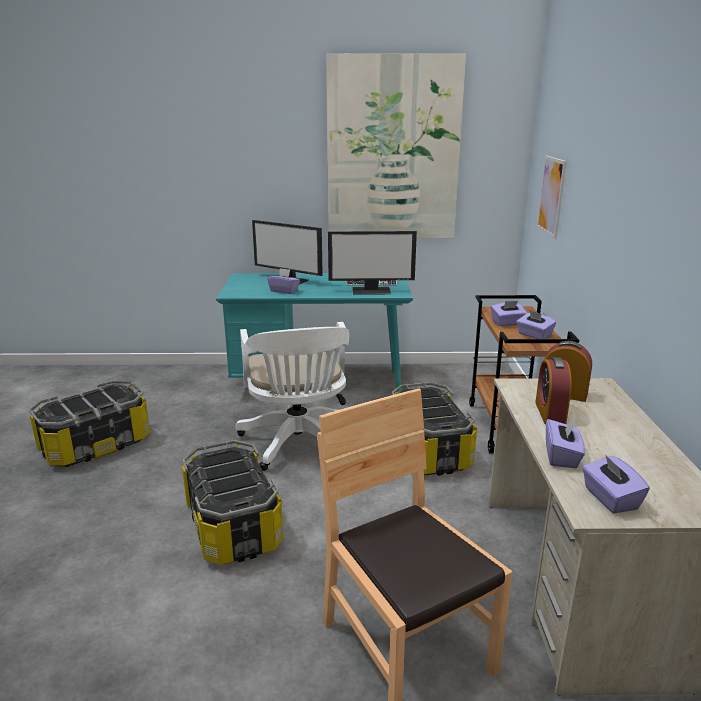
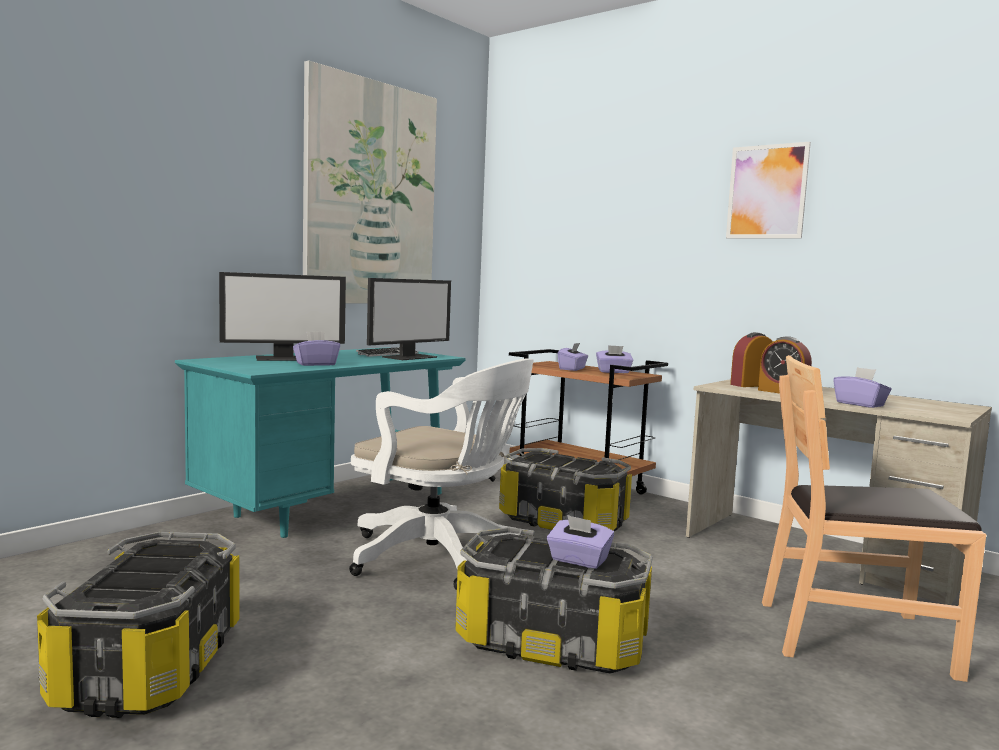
camera: 50 degrees left, 15 degrees down
picture [537,156,567,239] -> picture moved to [726,142,811,239]
purple tissue box [582,454,650,514] -> purple tissue box moved to [547,515,614,569]

